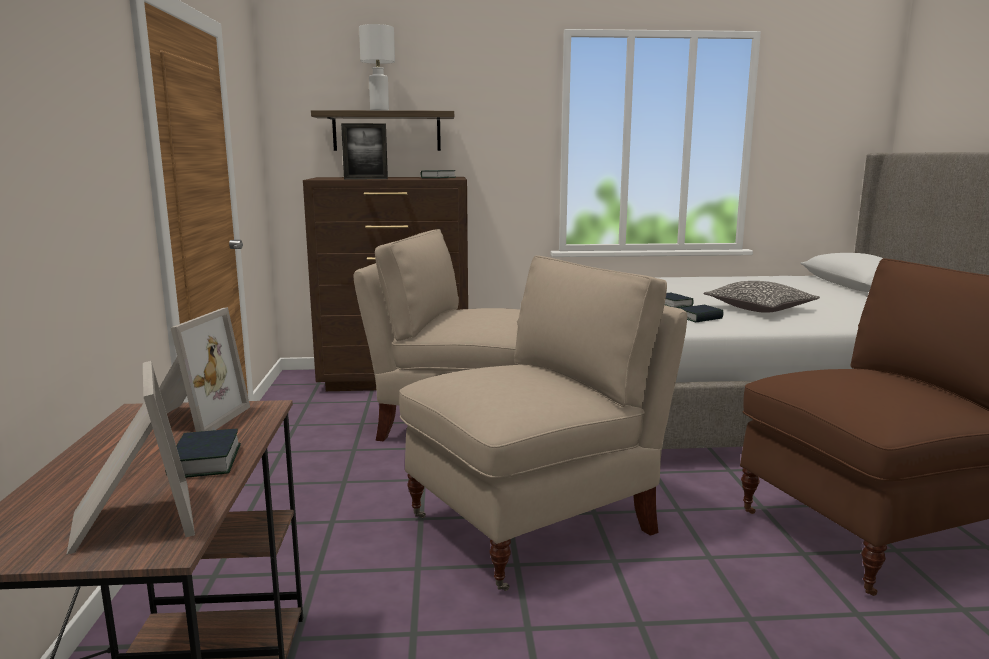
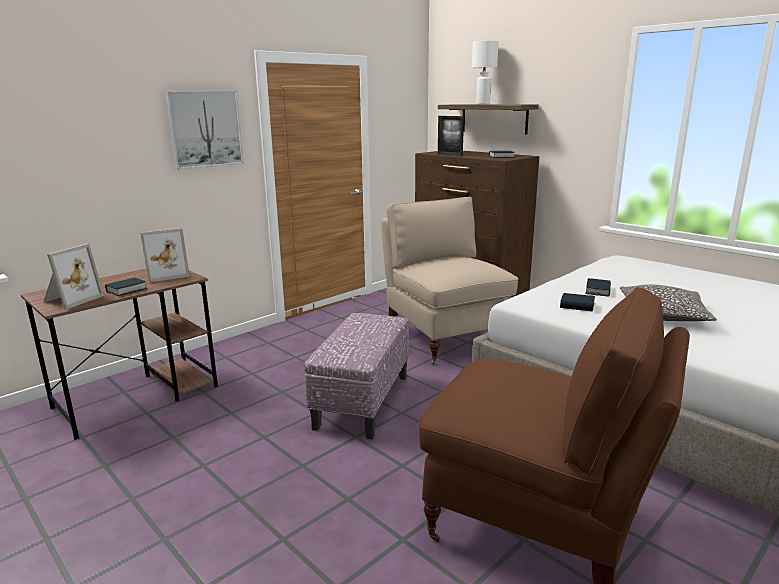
camera: 50 degrees right, 5 degrees up
beige chair [399,256,687,591] -> ottoman [304,313,409,439]
none -> picture [165,91,244,170]

